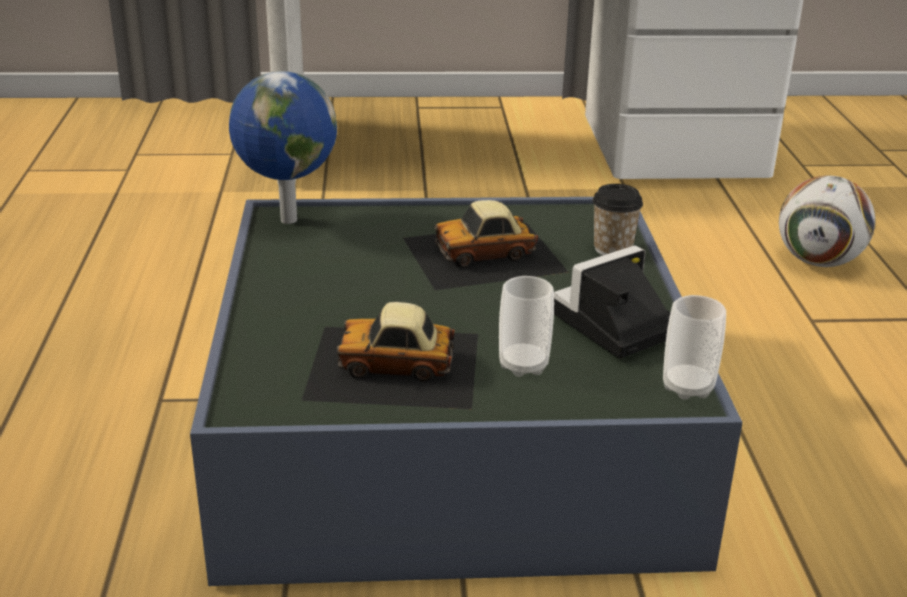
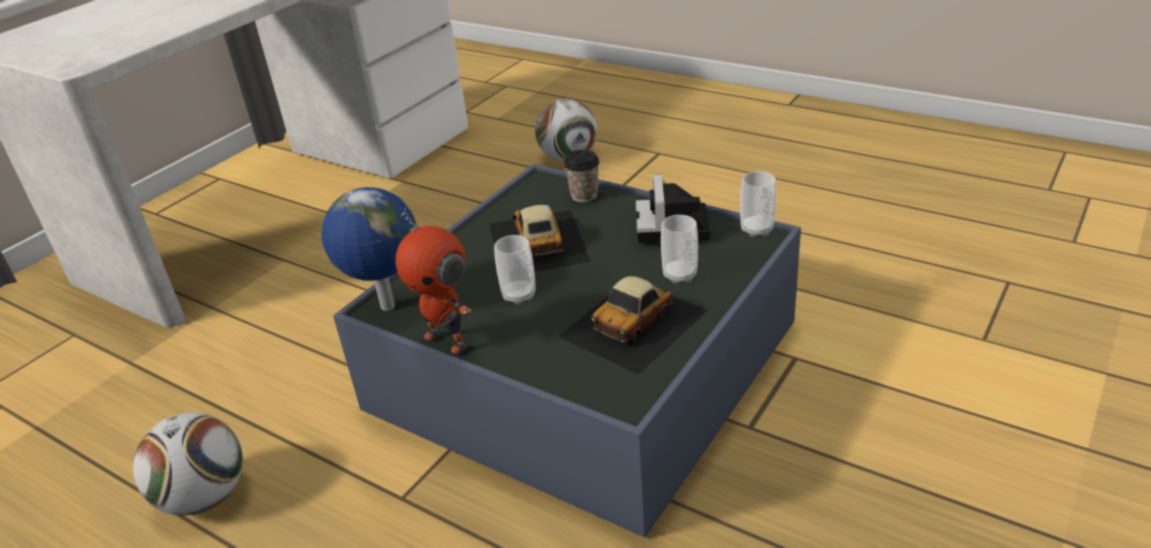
camera: 50 degrees left, 5 degrees up
toy car [403,200,568,290] -> toy car turned 150 degrees clockwise [489,205,591,272]
none -> football [133,412,243,515]
none -> toy robot [396,208,471,353]
none -> cup [494,235,536,305]

